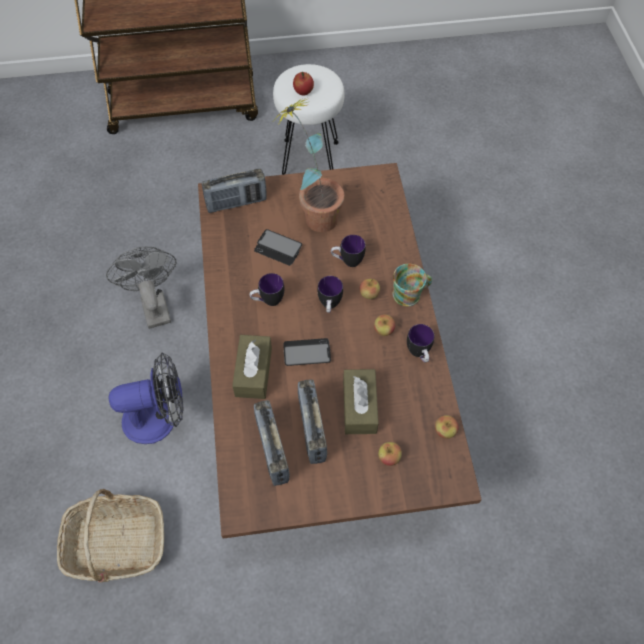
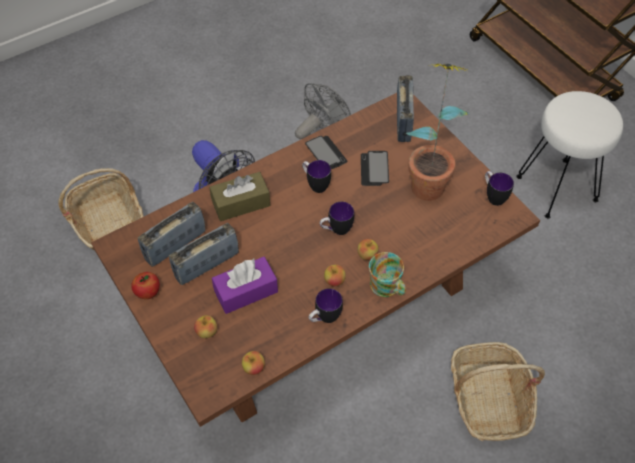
camera: 65 degrees right, 5 degrees down
radio [202,169,267,213] -> radio turned 135 degrees counterclockwise [397,75,414,142]
phone [283,338,331,366] -> phone moved to [305,136,348,169]
apple [293,72,314,96] -> apple moved to [131,272,160,299]
mug [331,235,366,267] -> mug moved to [485,171,514,206]
brown tissue box [343,369,379,434] -> purple tissue box [212,257,278,314]
none -> basket [451,342,545,441]

